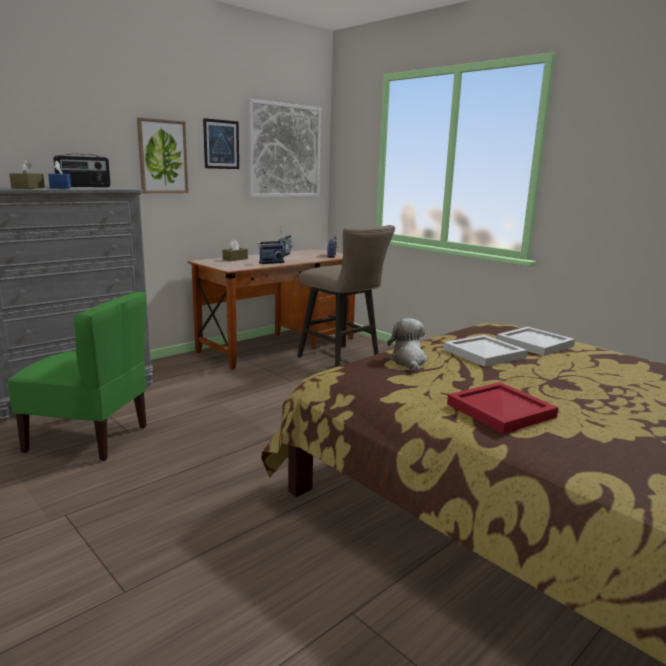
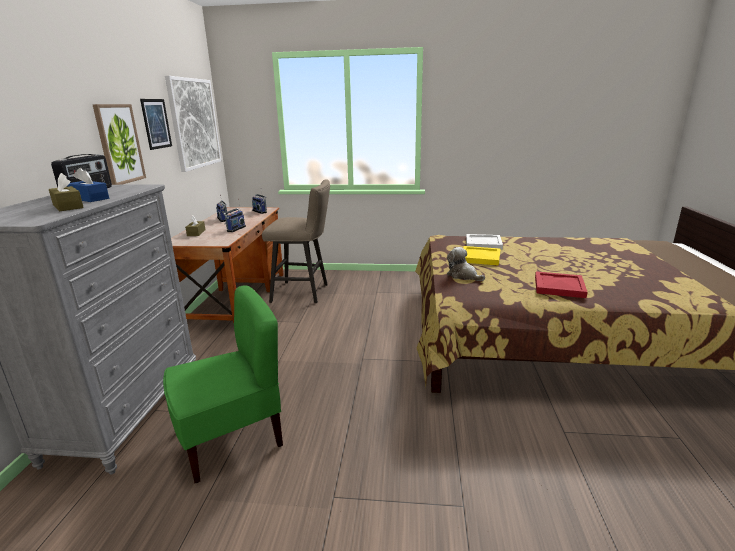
camera: 40 degrees left, 5 degrees up
white tray [443,335,528,367] -> yellow tray [463,246,501,266]

